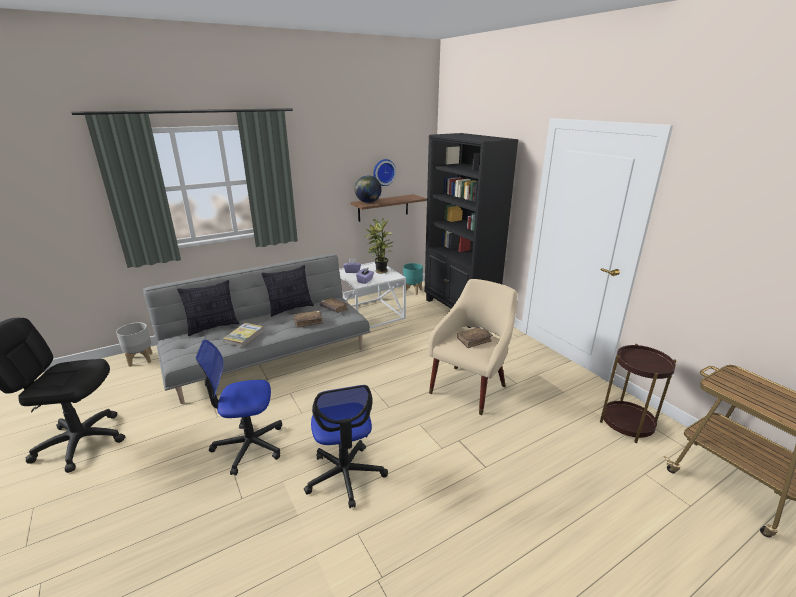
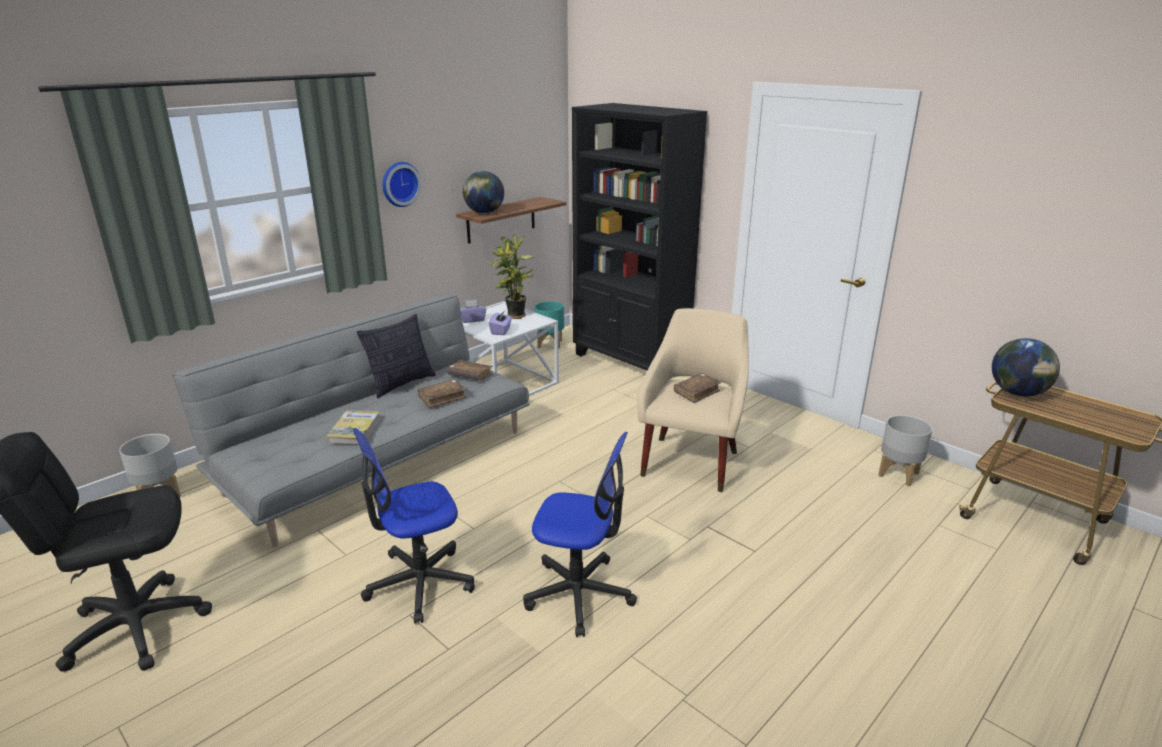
camera: 15 degrees left, 0 degrees up
pillow [177,280,239,336] -> none
office chair [304,385,388,508] -> office chair turned 45 degrees counterclockwise [523,432,637,637]
wall clock [373,159,396,186] -> wall clock moved to [382,162,421,207]
brown side table [600,344,676,443] -> grey planter [878,415,933,486]
none -> globe [992,338,1060,396]

